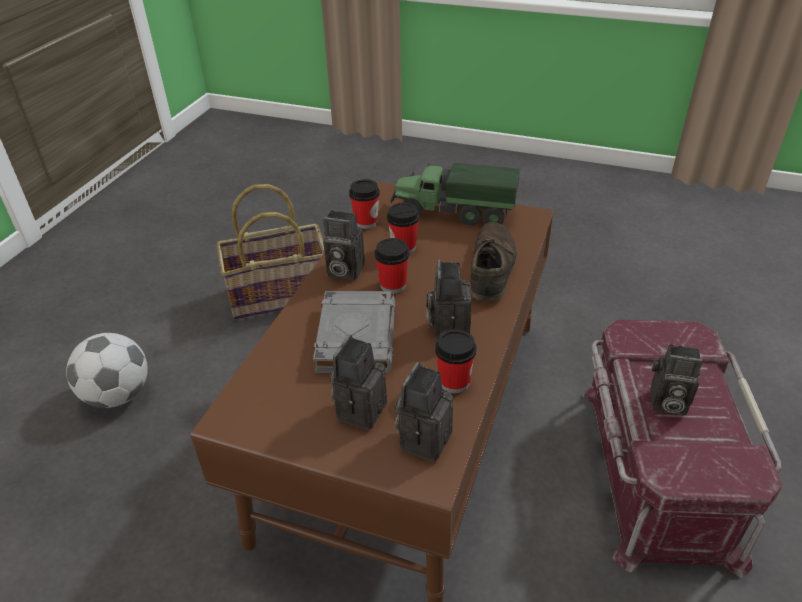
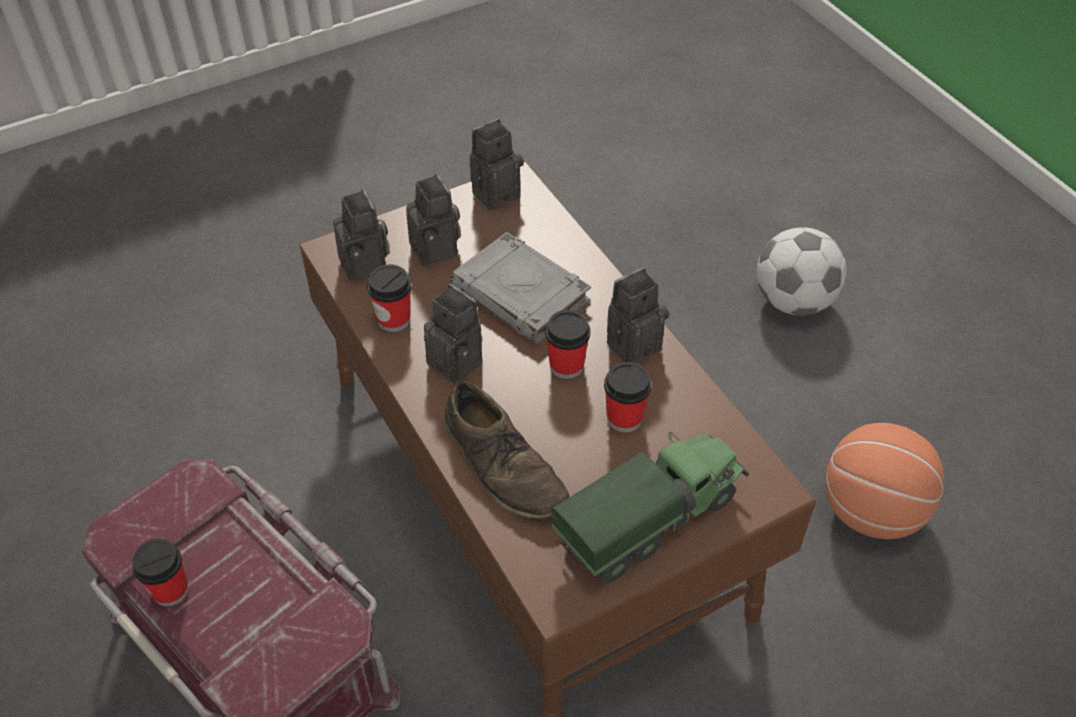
camera: 130 degrees right, 10 degrees up
basket [216,184,325,319] -> basketball [826,423,944,539]
cup [349,179,380,229] -> cup moved to [132,539,189,607]
camera [651,344,703,416] -> camera moved to [469,118,524,211]

